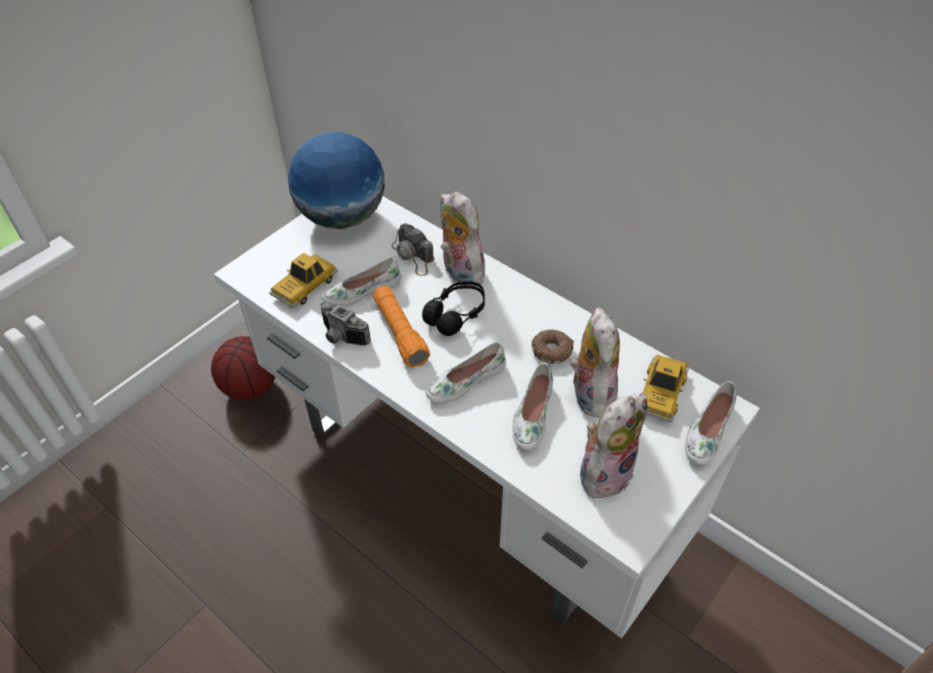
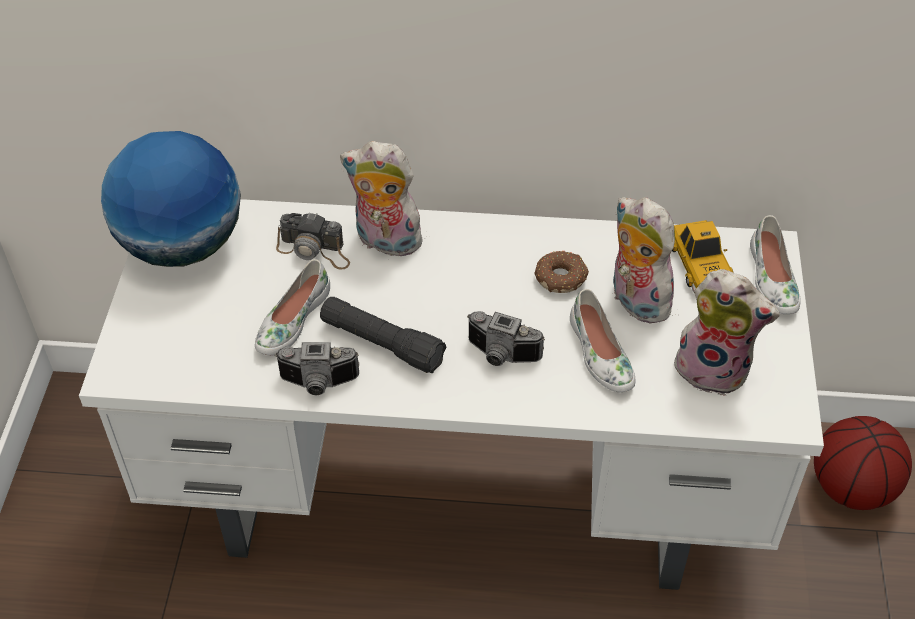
camera: 35 degrees left, 0 degrees up
basketball [211,336,275,400] -> basketball moved to [814,416,912,510]
toy car [269,253,338,308] -> none
orange flashlight [373,286,430,368] -> black flashlight [320,297,447,373]
black headphones [422,281,485,336] -> none
white shoe [426,342,506,404] -> camera [467,311,545,366]
plush toy [580,393,647,504] -> plush toy turned 105 degrees clockwise [671,269,779,396]

